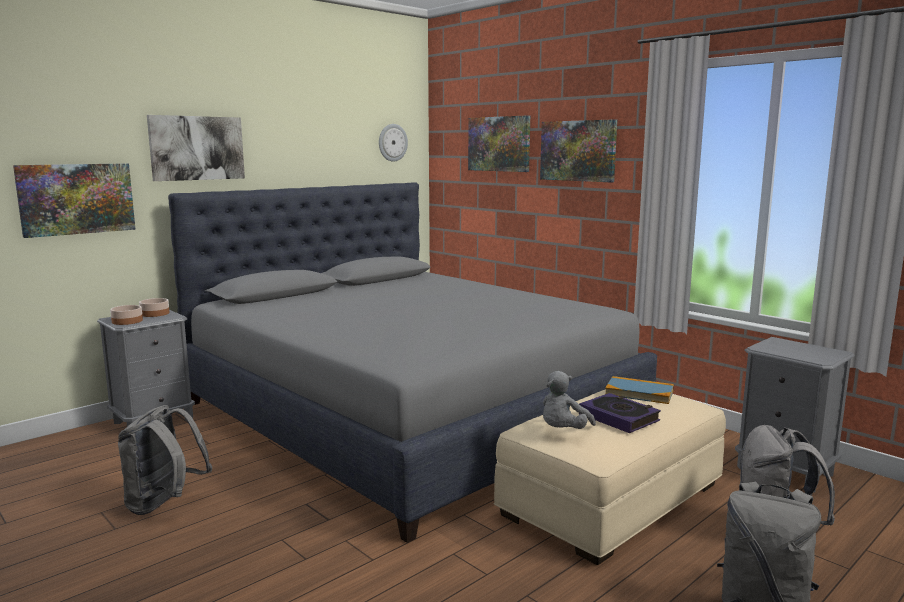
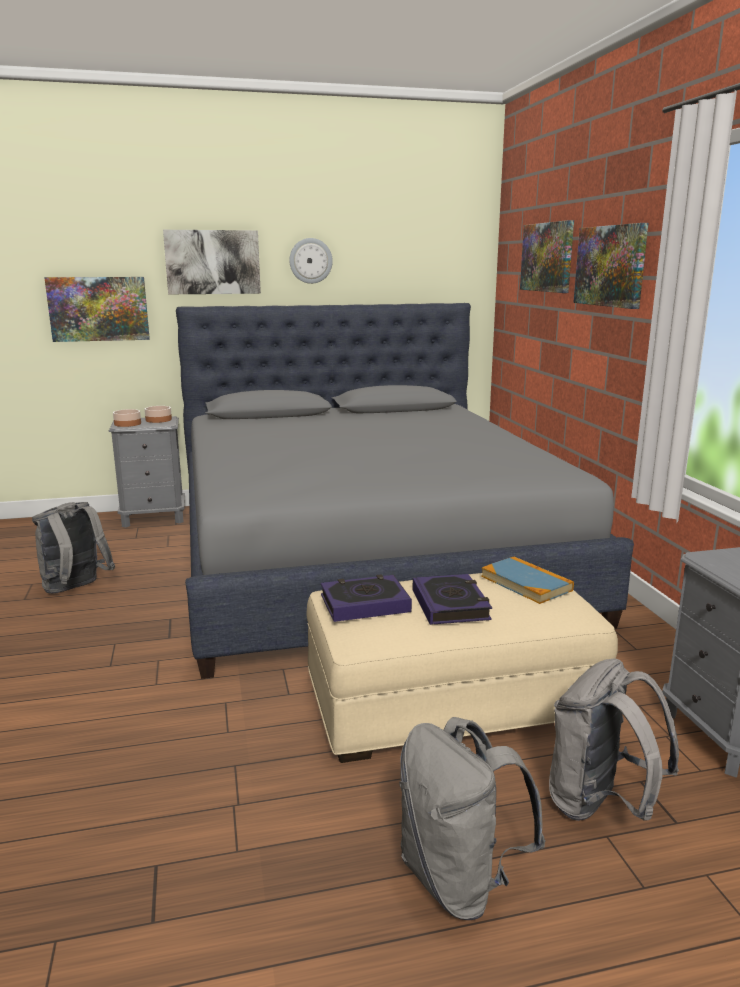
camera: 30 degrees right, 5 degrees up
wall clock [379,124,408,162] -> wall clock moved to [289,238,333,284]
grey plush toy [543,371,596,429] -> book [321,574,412,622]

